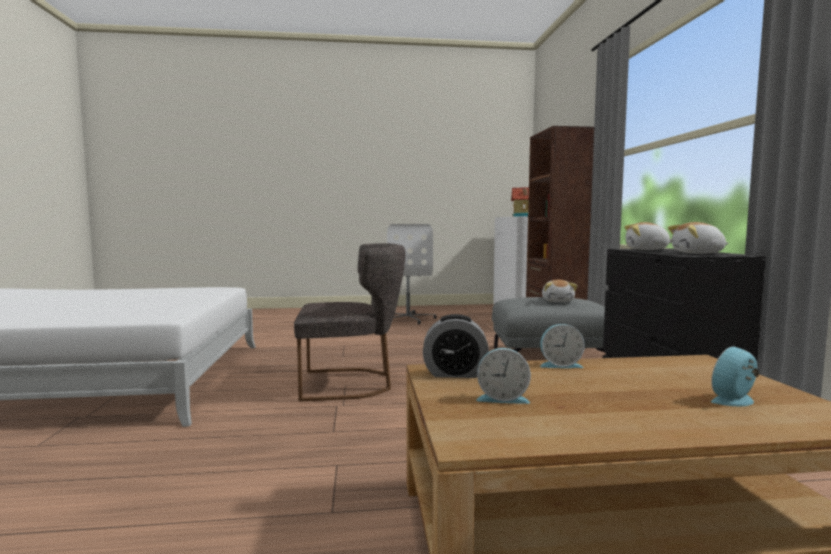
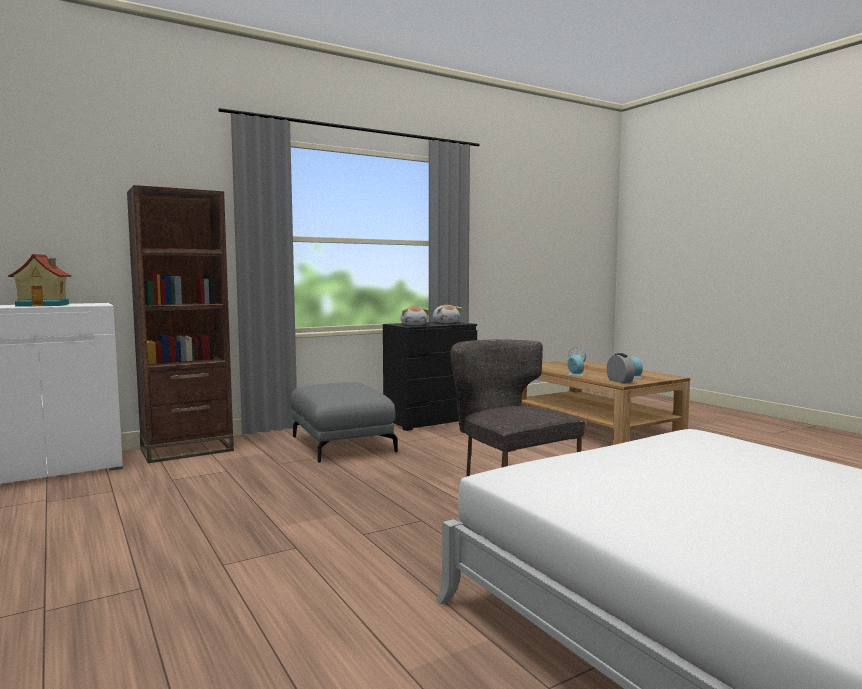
camera: 115 degrees left, 0 degrees up
white office chair [387,224,437,325] -> none
plush toy [542,280,577,302] -> none

